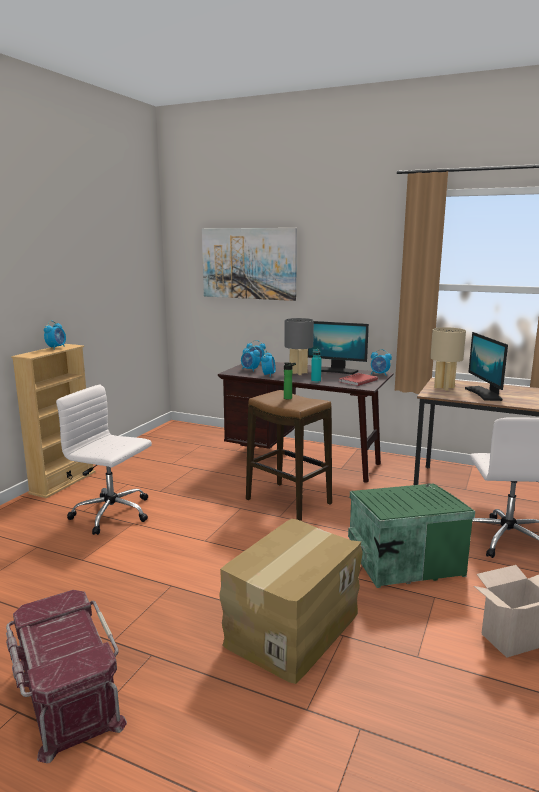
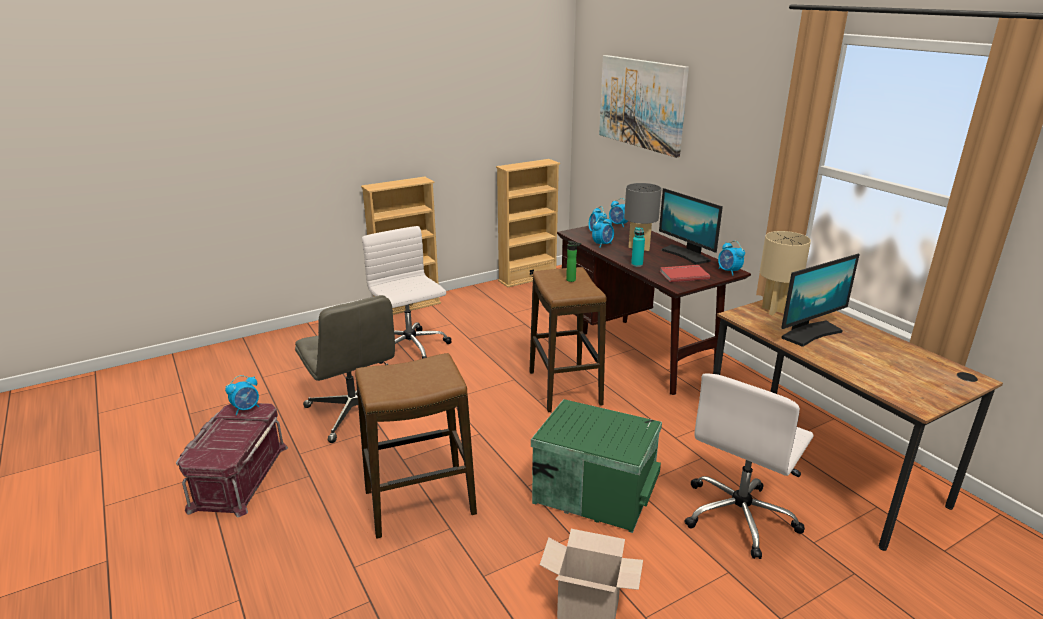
camera: 35 degrees right, 10 degrees up
alarm clock [44,320,66,350] -> alarm clock moved to [225,375,259,415]
cardboard box [219,519,363,684] -> stool [355,353,477,539]
monitor [465,332,508,401] -> monitor turned 150 degrees counterclockwise [781,253,860,347]
none -> grey office chair [295,295,395,443]
none -> beige bookcase [496,159,560,287]

